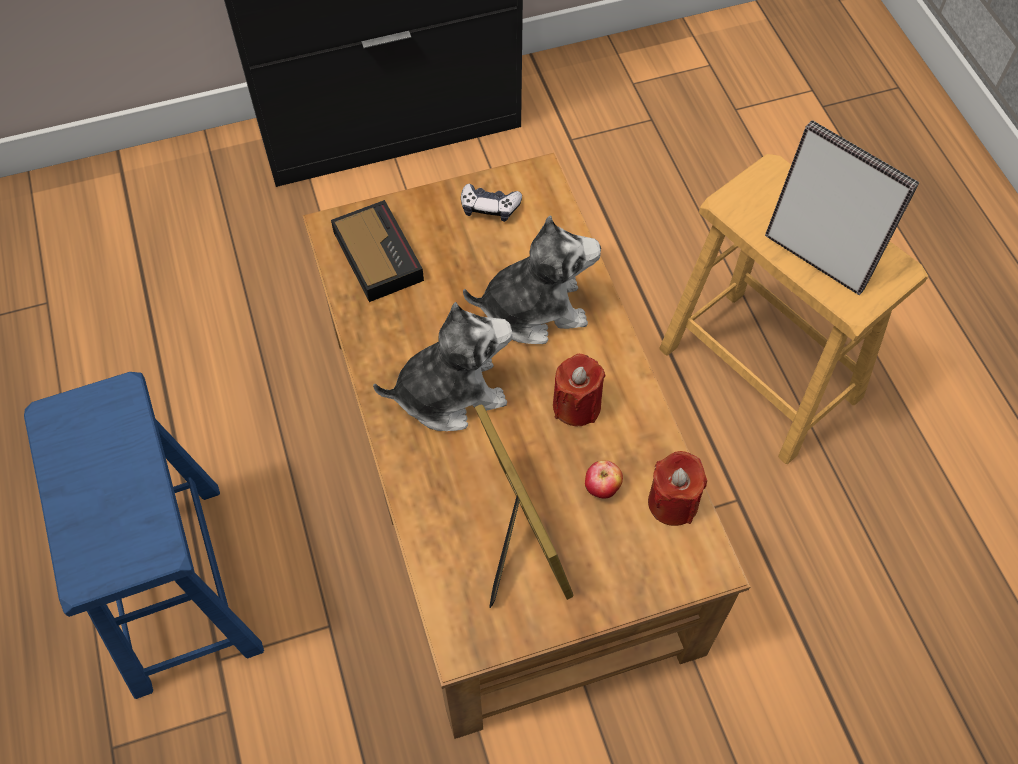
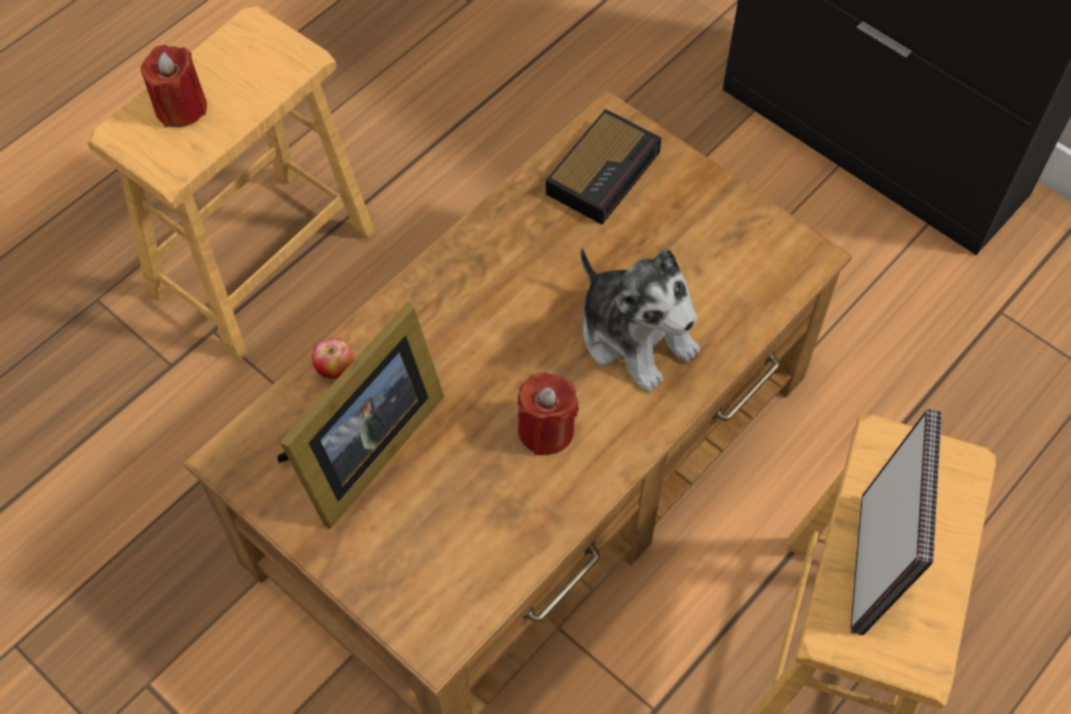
camera: 60 degrees right, 0 degrees up
blue stool [24,372,264,699] -> brown stool [87,6,375,360]
plush toy [373,302,513,431] -> none
game controller [461,184,522,222] -> none
apple [585,460,623,498] -> apple moved to [312,338,355,379]
red candle [648,451,707,526] -> red candle moved to [141,45,207,127]

